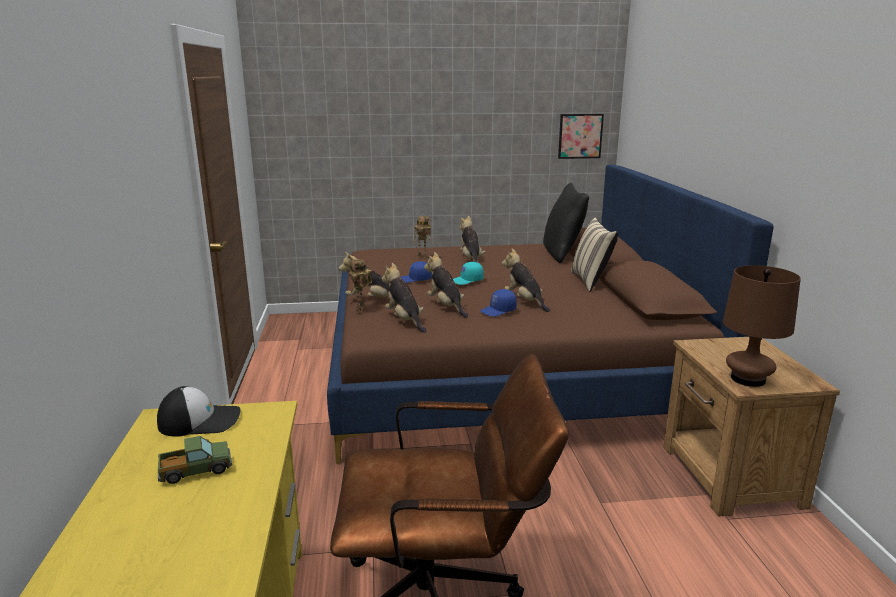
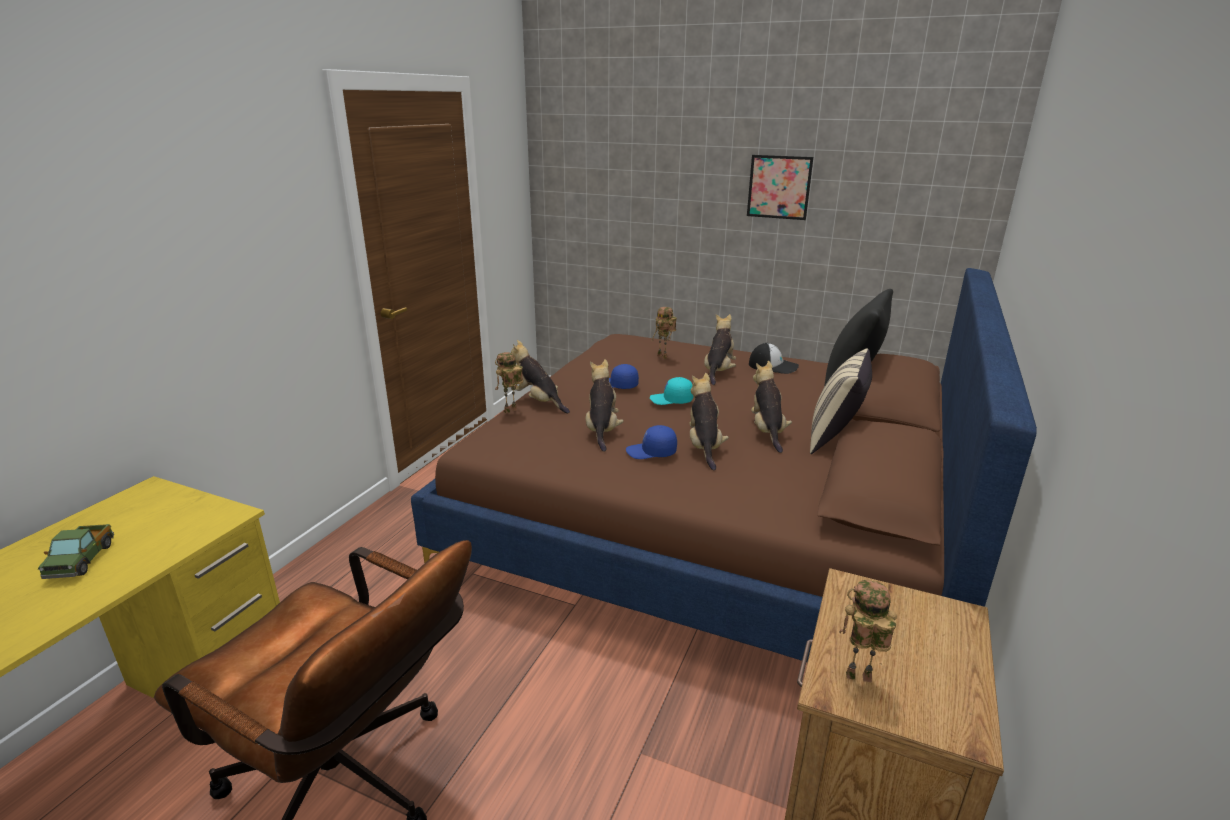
camera: 30 degrees right, 5 degrees up
cap [157,386,241,437] -> cap moved to [749,343,799,374]
toy truck [158,436,232,484] -> toy truck turned 75 degrees clockwise [38,524,114,579]
plush toy [382,263,426,333] -> plush toy moved to [751,361,792,453]
picture [558,114,604,159] -> picture moved to [747,155,813,220]
brown table lamp [723,265,801,387] -> toy robot [840,580,897,682]

